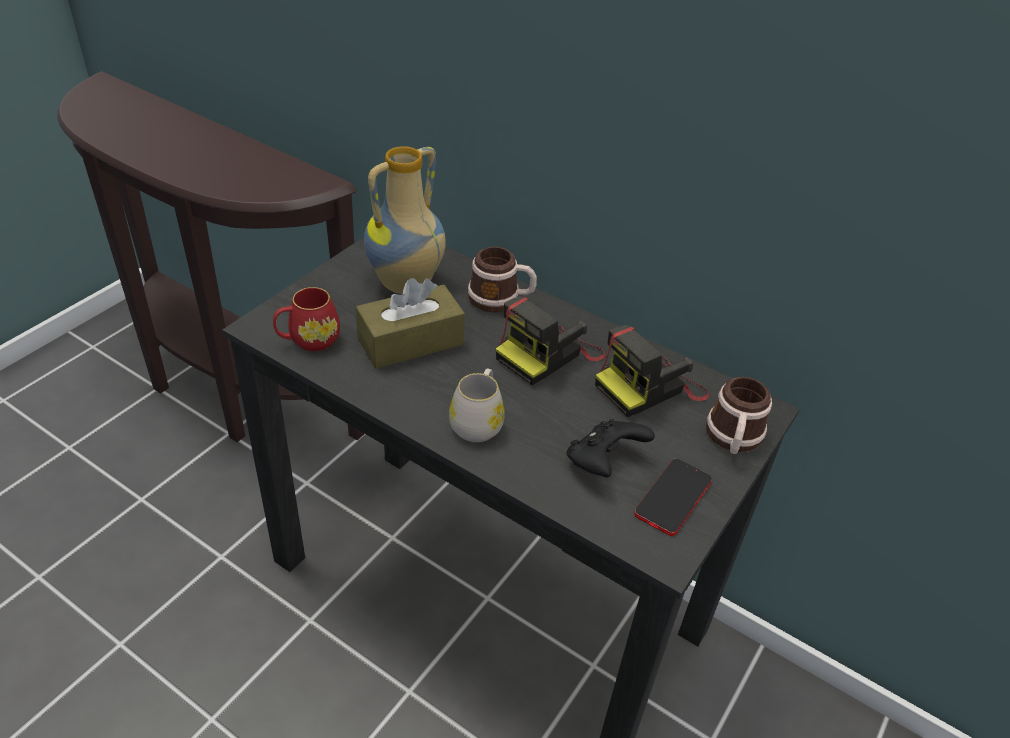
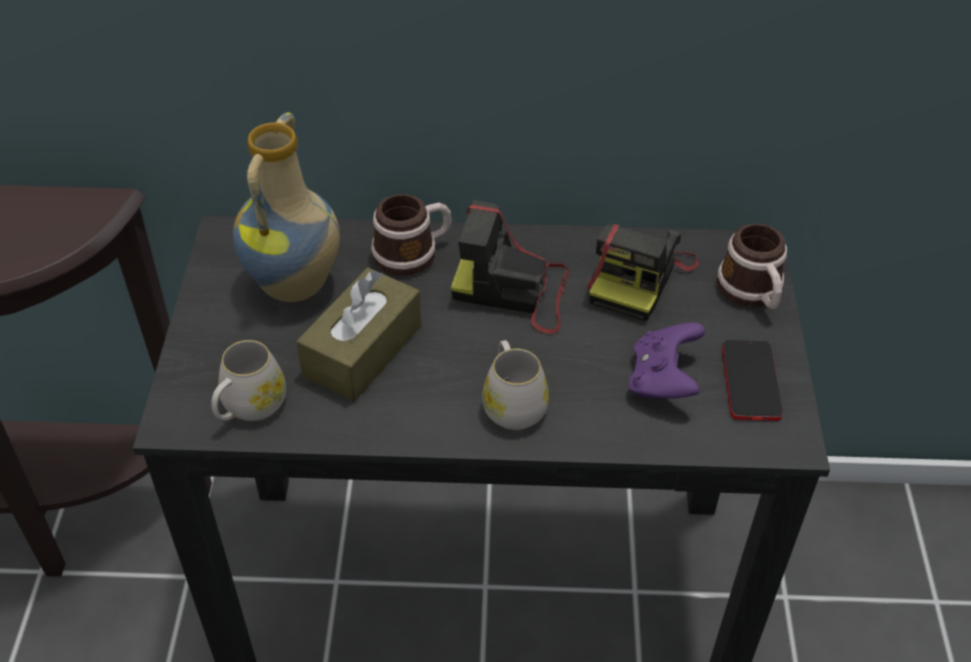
camera: 30 degrees left, 5 degrees up
red mug [273,287,340,351] -> white mug [211,340,286,421]
camera [496,296,606,385] -> camera turned 90 degrees clockwise [451,200,569,334]
black game controller [566,419,655,477] -> purple game controller [629,323,705,399]

